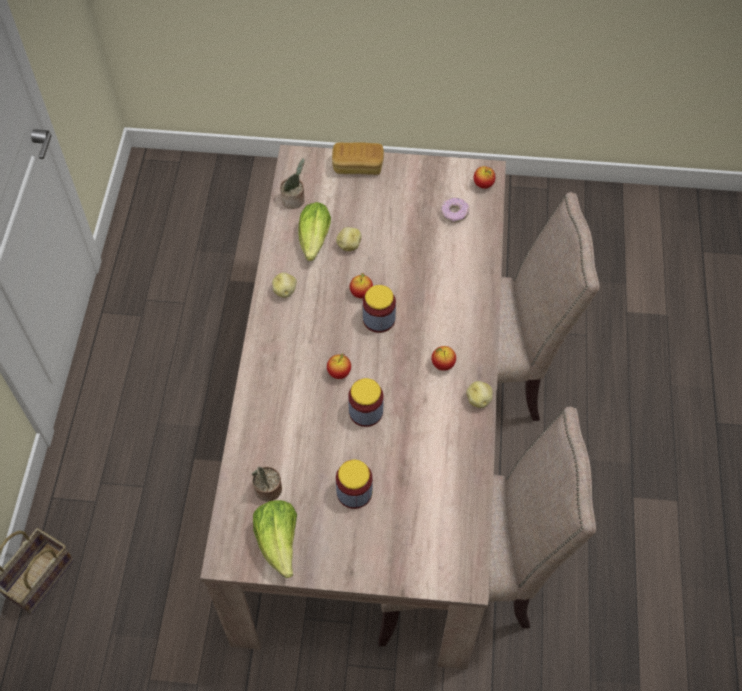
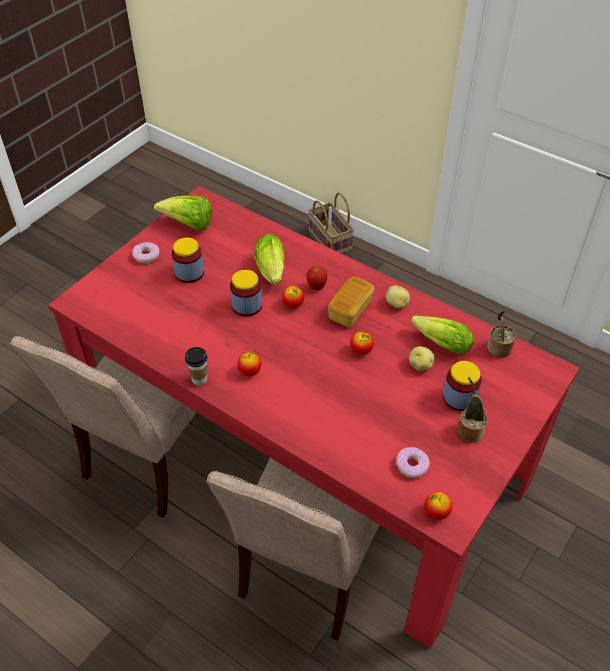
camera: 120 degrees right, 10 degrees down
beige dining table [200,145,506,670] -> red dining table [48,186,580,649]
potted plant [252,467,282,502] -> potted plant moved to [457,377,488,443]
bread [332,142,384,175] -> bread moved to [328,277,374,327]
jar [363,285,396,333] -> jar moved to [443,361,482,411]
potato [466,381,493,408] -> cup [185,347,208,385]
none -> donut [132,242,159,263]
none -> lettuce [254,234,284,285]
none -> apple [306,266,328,290]

